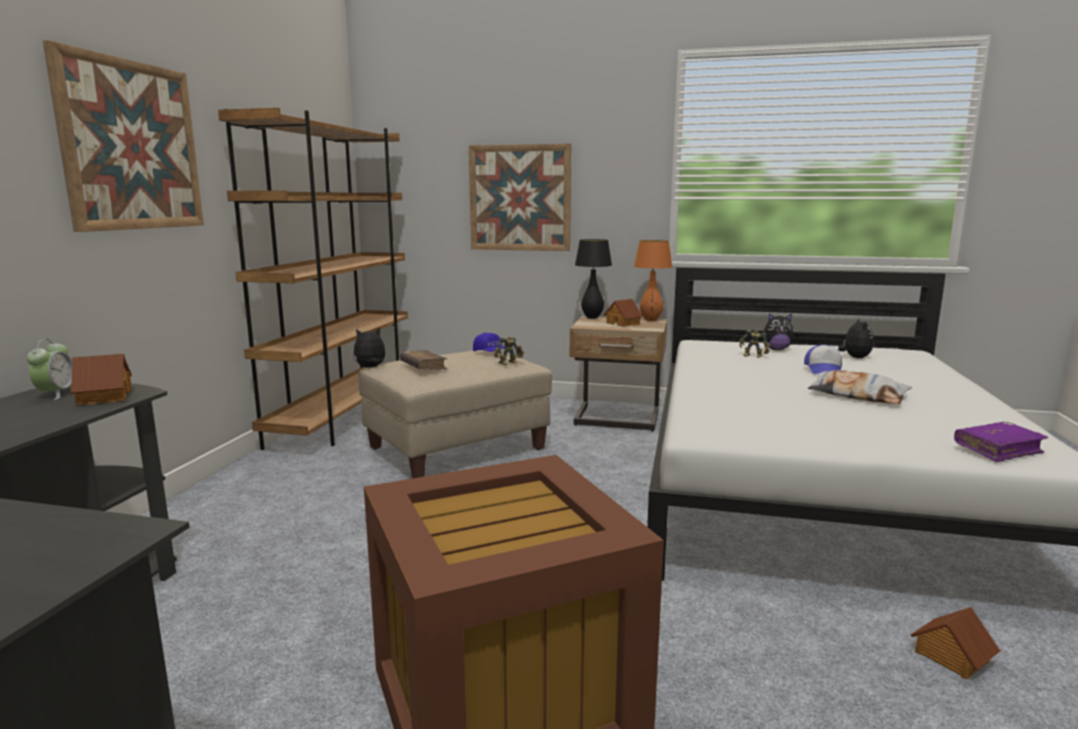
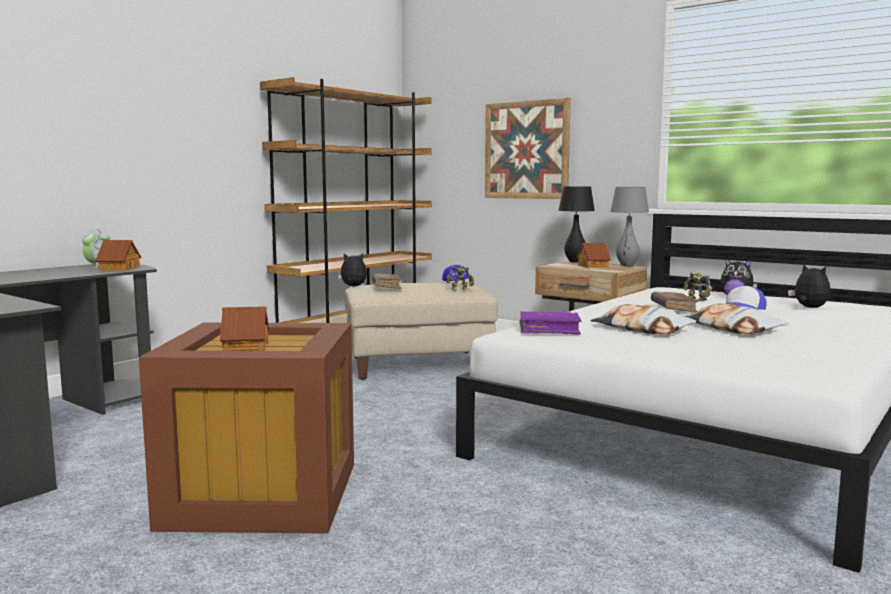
camera: 25 degrees right, 5 degrees down
picture [43,40,204,232] -> none
orange table lamp [634,240,672,321] -> grey table lamp [610,187,649,267]
plush toy [838,318,874,358] -> plush toy turned 60 degrees counterclockwise [788,264,830,308]
toy house [910,607,1000,679] -> toy house moved to [220,306,269,351]
purple book [954,422,1048,462] -> purple book moved to [520,311,582,335]
none -> pillow [591,304,696,334]
none -> brown book [651,292,700,313]

